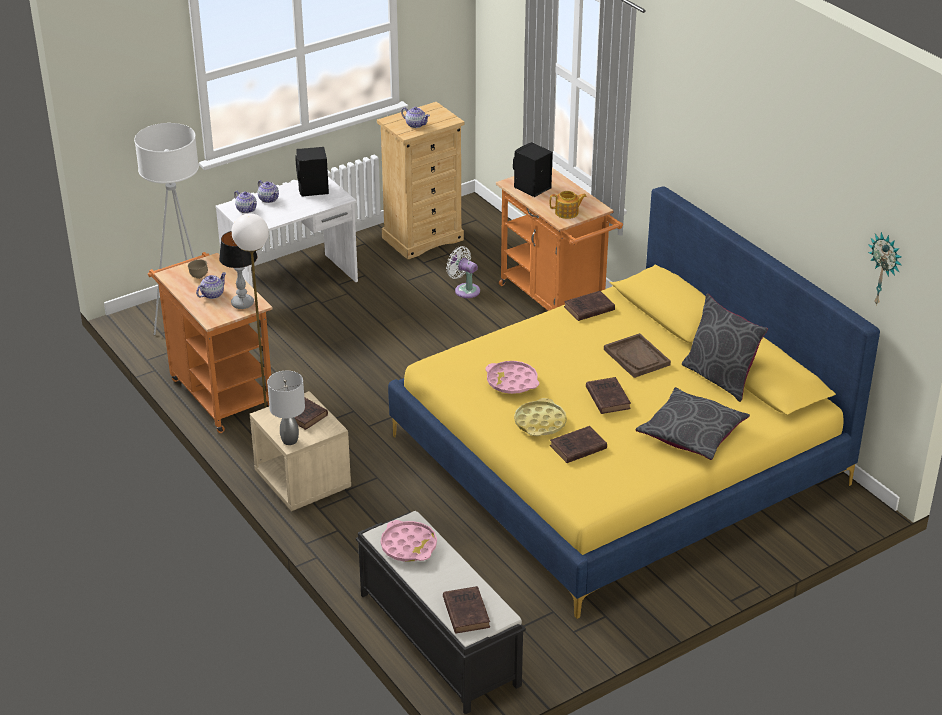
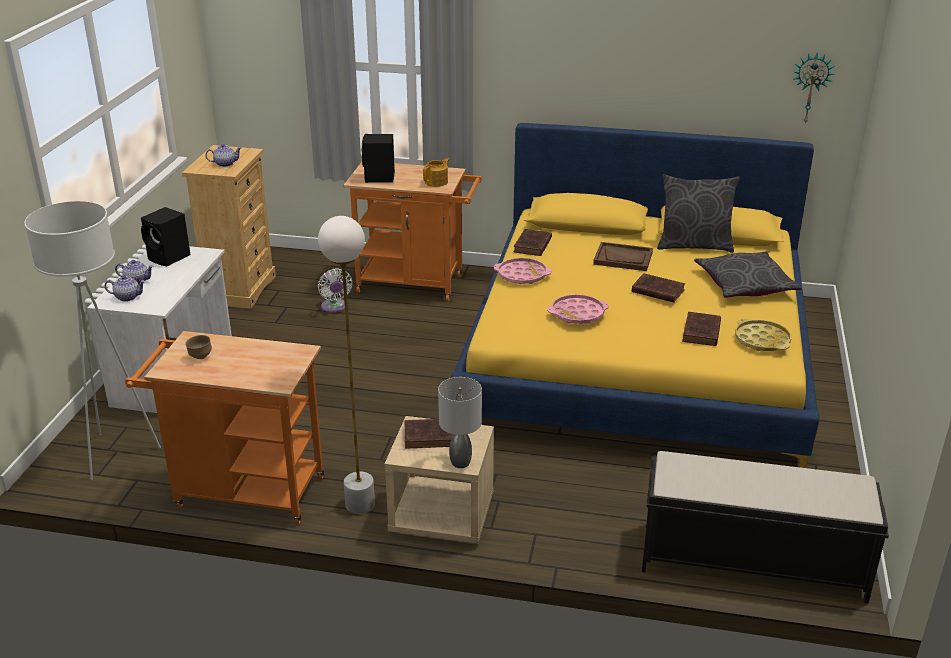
camera: 45 degrees left, 5 degrees down
teapot [196,272,226,299] -> none
table lamp [219,231,257,309] -> none
pink tray [381,520,437,562] -> pink tray moved to [494,258,552,284]
brown book [443,586,490,634] -> none
white fan [446,246,480,298] -> white fan turned 105 degrees counterclockwise [318,268,353,313]
yellow tray [514,398,567,436] -> yellow tray moved to [735,319,791,351]

